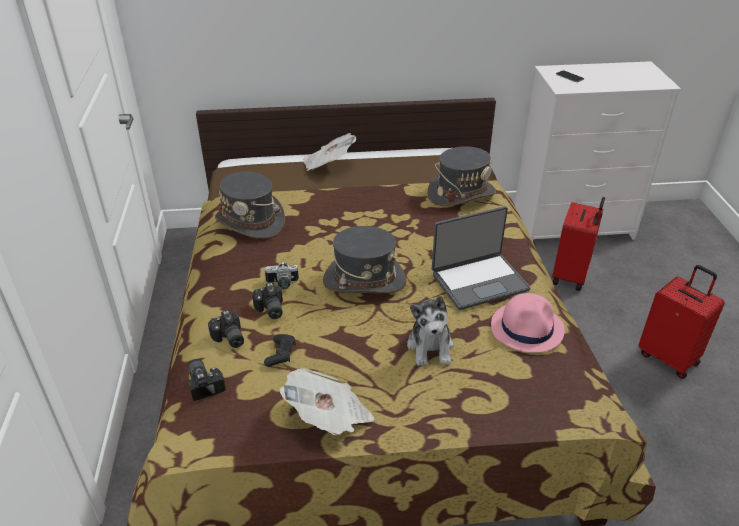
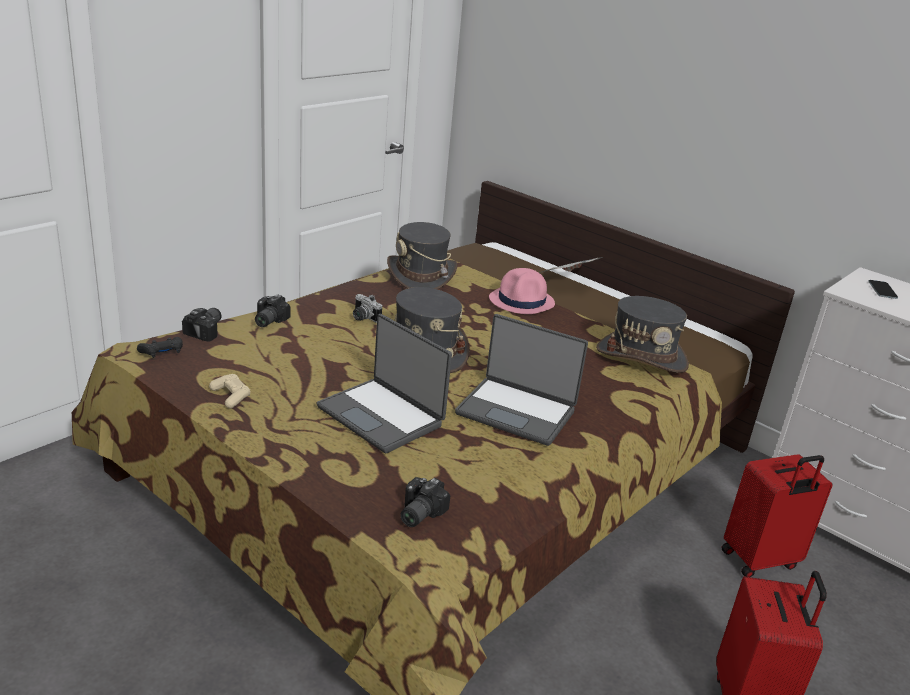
camera: 45 degrees right, 10 degrees down
camera [252,282,283,319] -> camera moved to [400,477,450,527]
black game controller [264,334,296,367] -> black game controller moved to [137,337,183,358]
newspaper [279,368,374,436] -> beige game controller [209,374,250,408]
plush toy [407,296,454,366] -> laptop [317,314,452,453]
pink hat [491,293,565,353] -> pink hat moved to [489,268,555,314]

